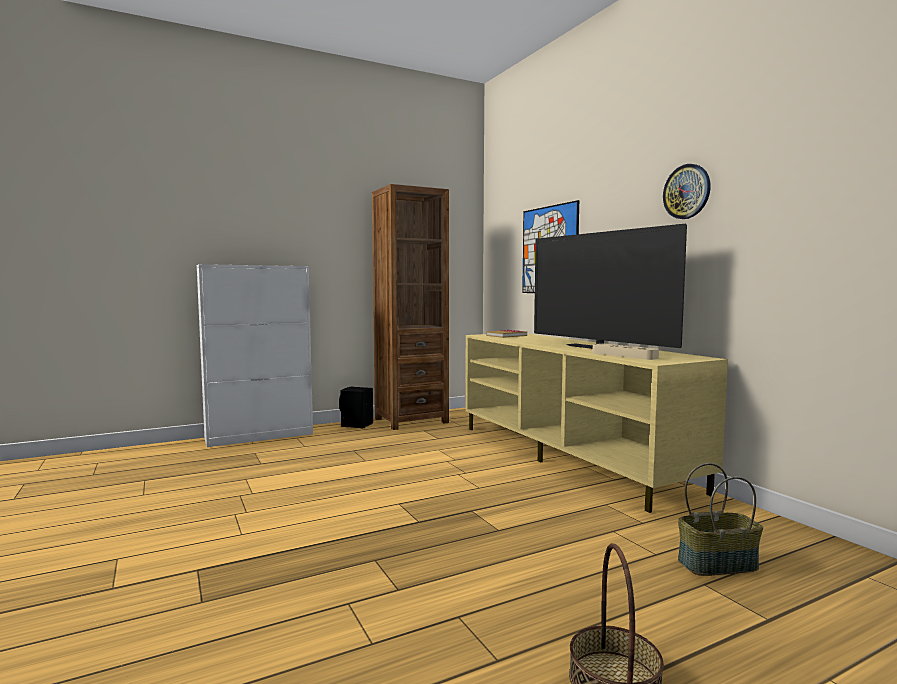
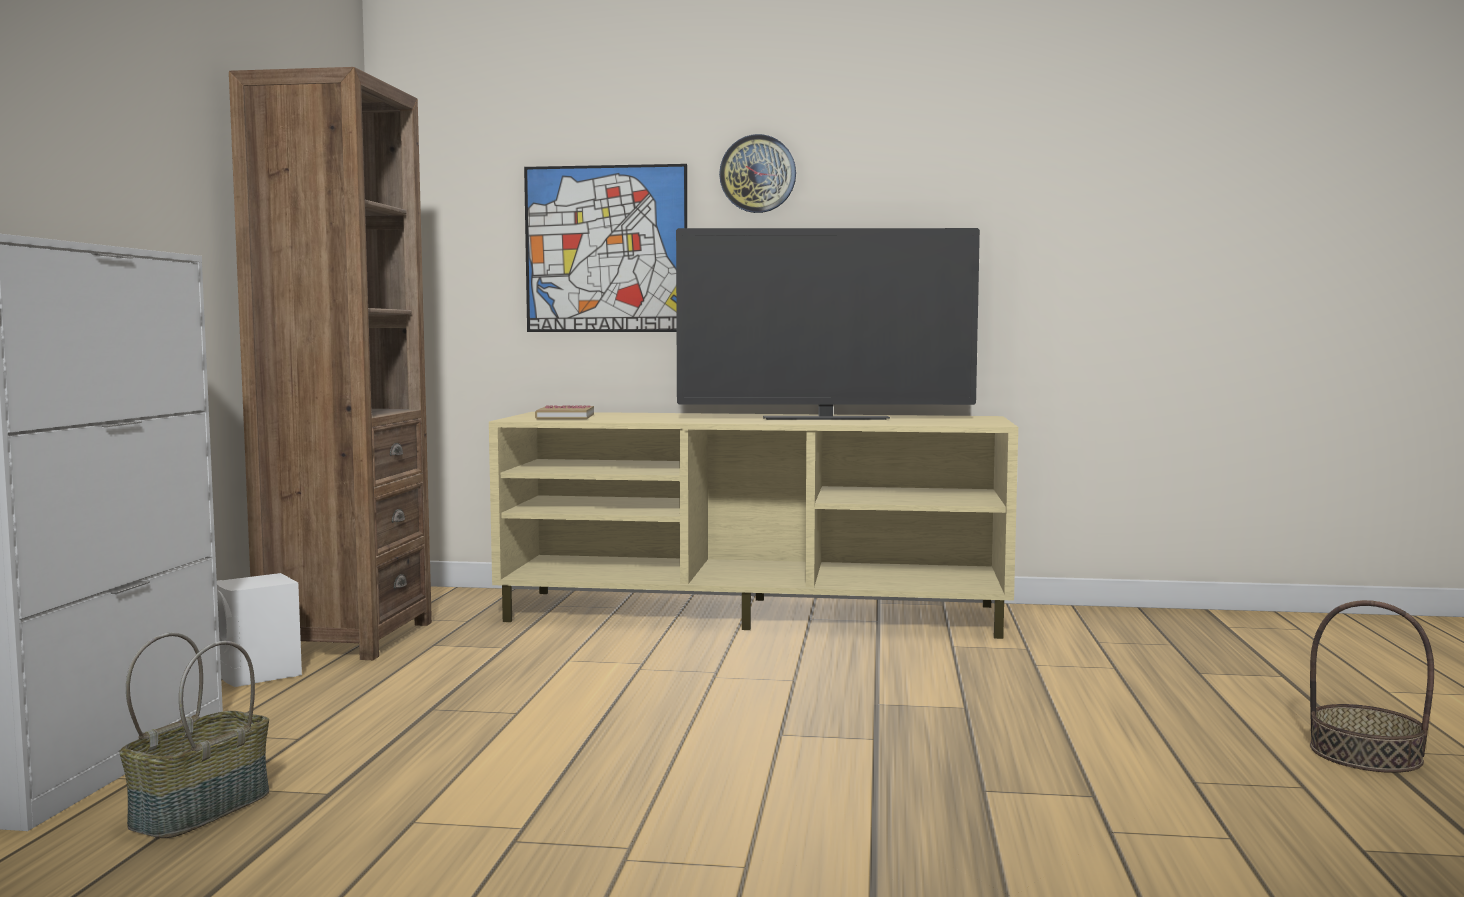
camera: 55 degrees left, 0 degrees up
black speaker [339,386,373,428] -> white speaker [217,573,302,687]
beige tray [592,344,659,360] -> none
wall clock [663,164,711,219] -> wall clock moved to [719,134,796,213]
basket [678,463,763,576] -> basket moved to [119,633,269,838]

